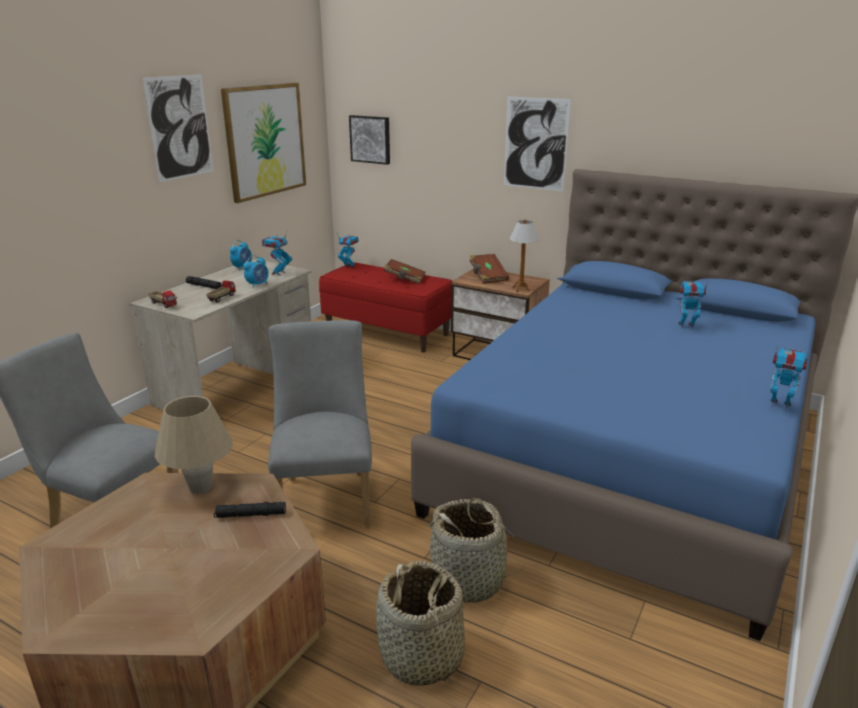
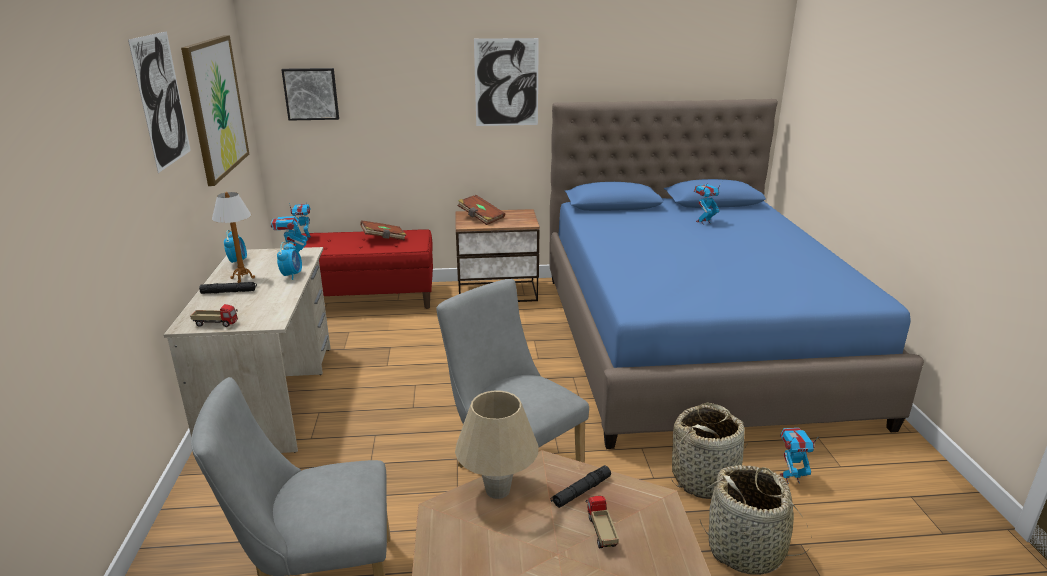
camera: 35 degrees left, 0 degrees up
toy truck [207,281,236,303] -> toy truck moved to [586,496,619,548]
table lamp [510,219,539,292] -> table lamp moved to [212,192,255,283]
toy robot [770,346,809,410] -> toy robot moved to [780,428,819,484]

